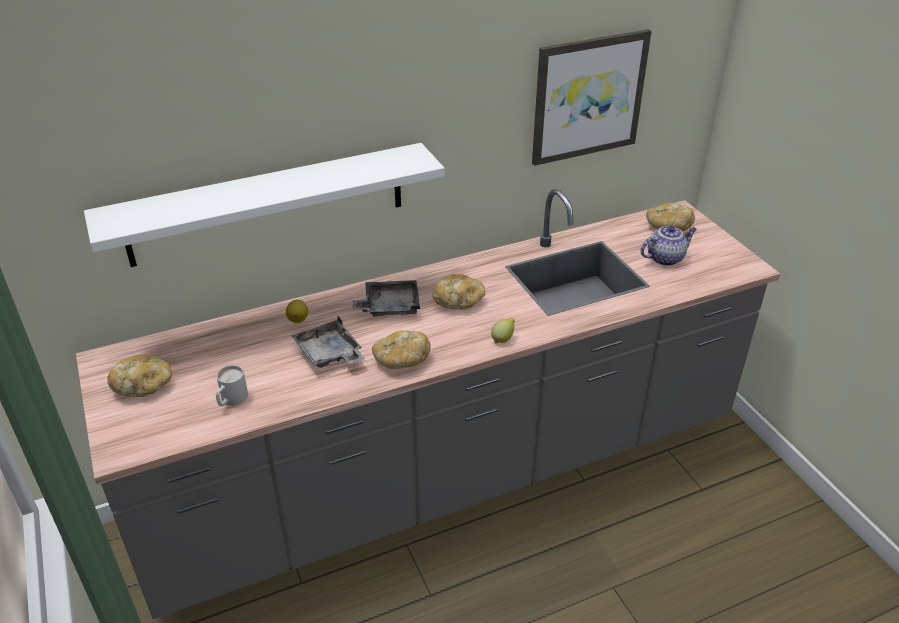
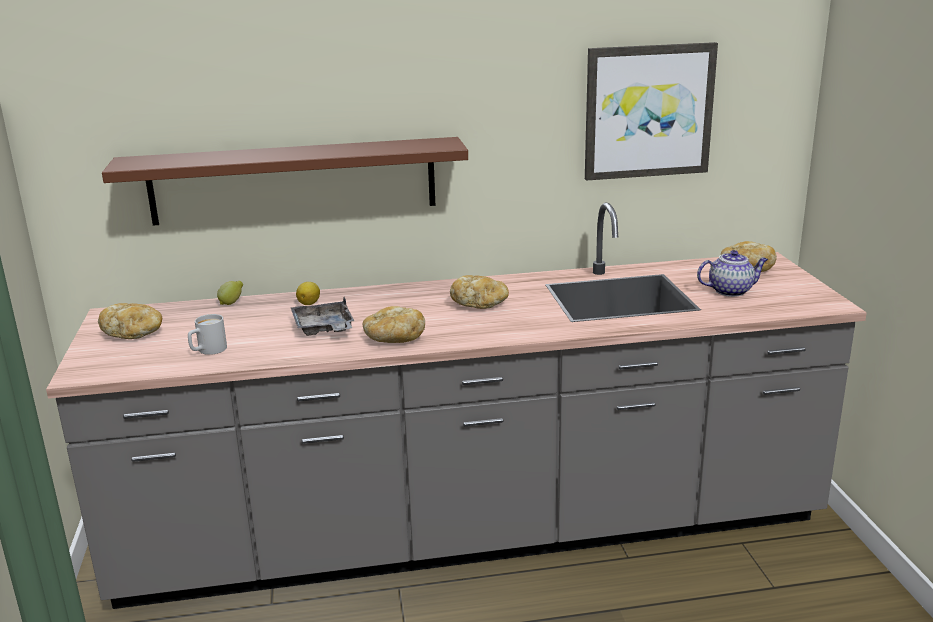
camera: 15 degrees right, 15 degrees down
white shelf [84,143,444,267] -> brown shelf [102,137,468,226]
grey tray [352,280,420,316] -> none
lemon [491,318,515,343] -> lemon moved to [217,281,243,305]

